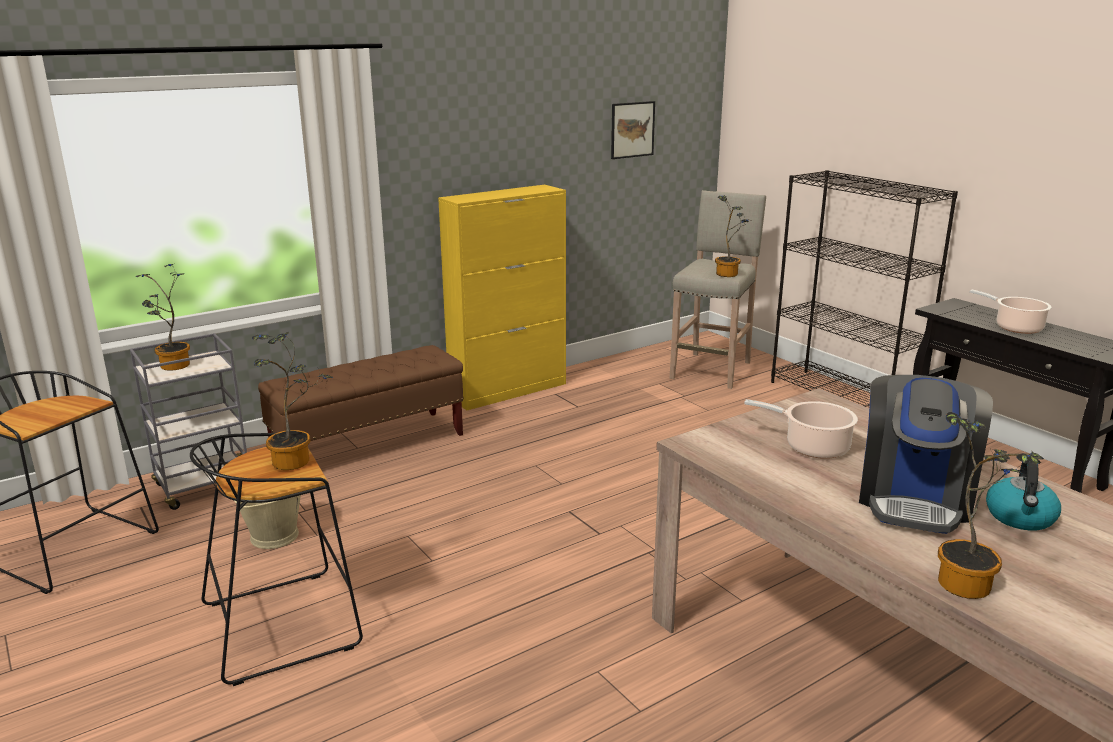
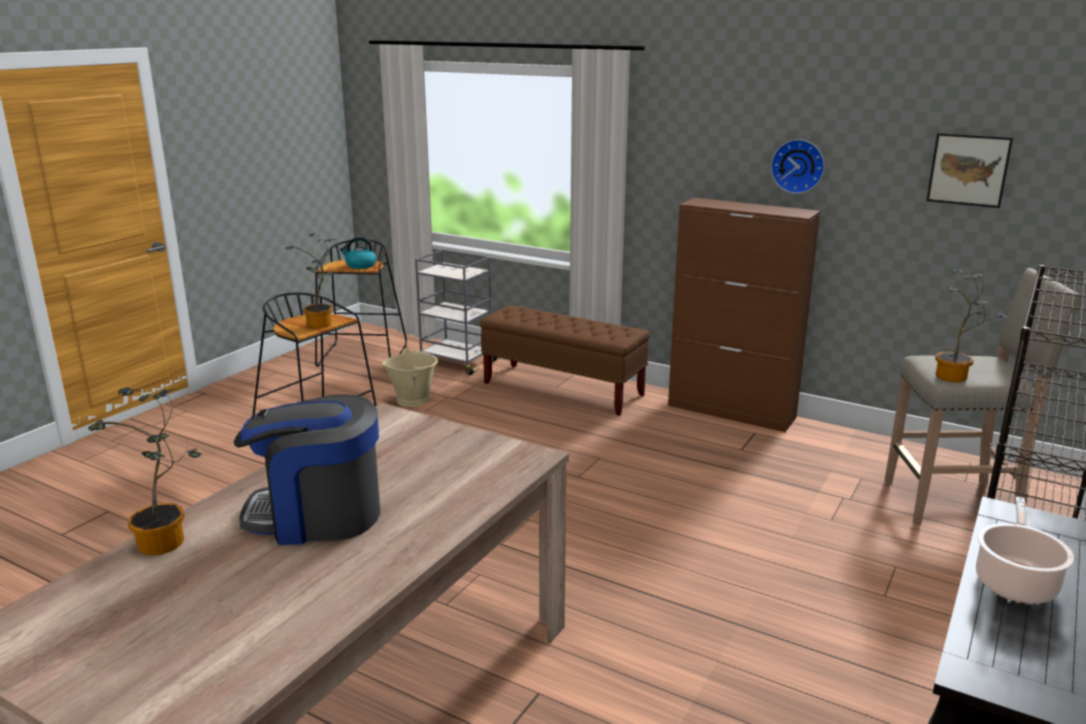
camera: 65 degrees right, 0 degrees up
potted plant [136,264,190,371] -> none
yellow cabinet [438,185,566,410] -> brown cabinet [668,198,820,432]
cooking pot [744,399,858,459] -> none
kettle [986,462,1061,531] -> kettle moved to [340,237,376,269]
none -> wall clock [771,139,825,194]

